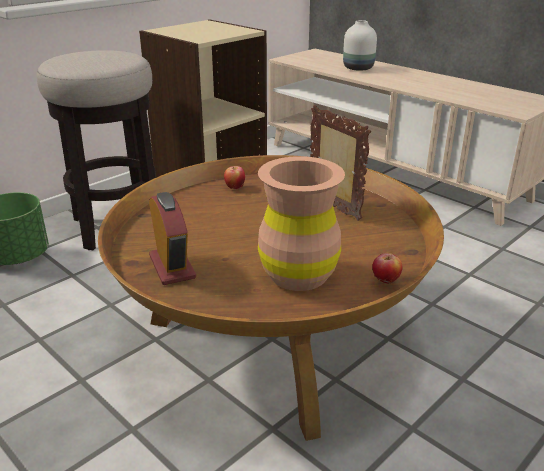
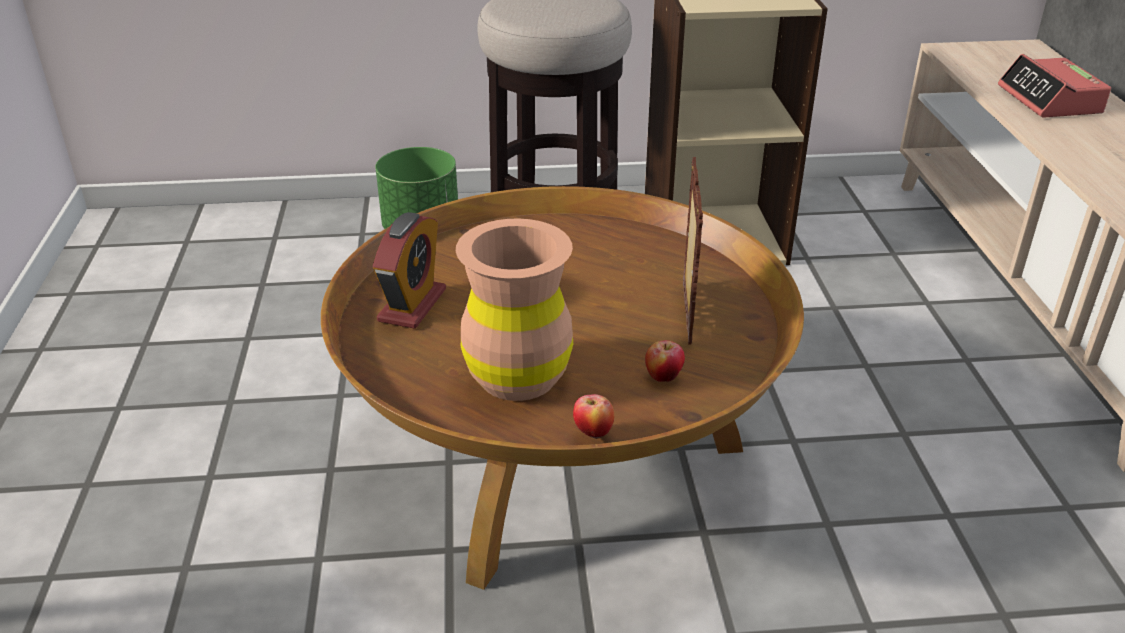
camera: 40 degrees right, 5 degrees up
apple [224,166,245,189] -> apple moved to [645,340,685,382]
white vase [343,20,377,71] -> alarm clock [998,54,1111,118]

